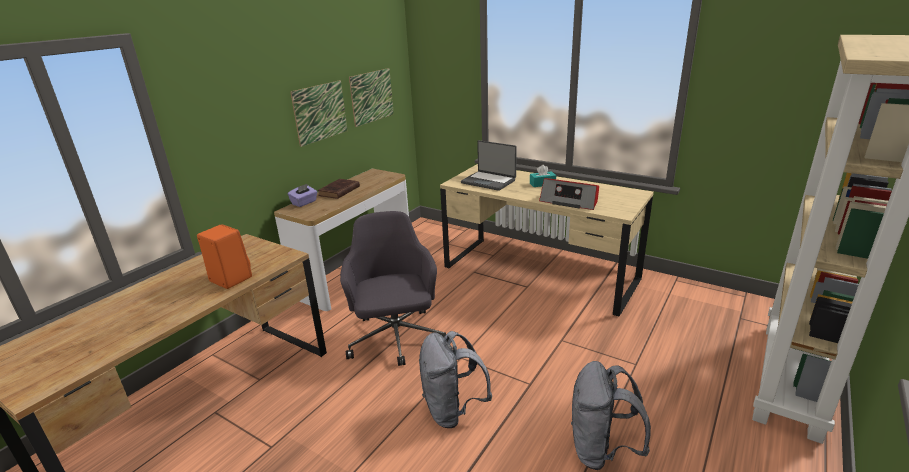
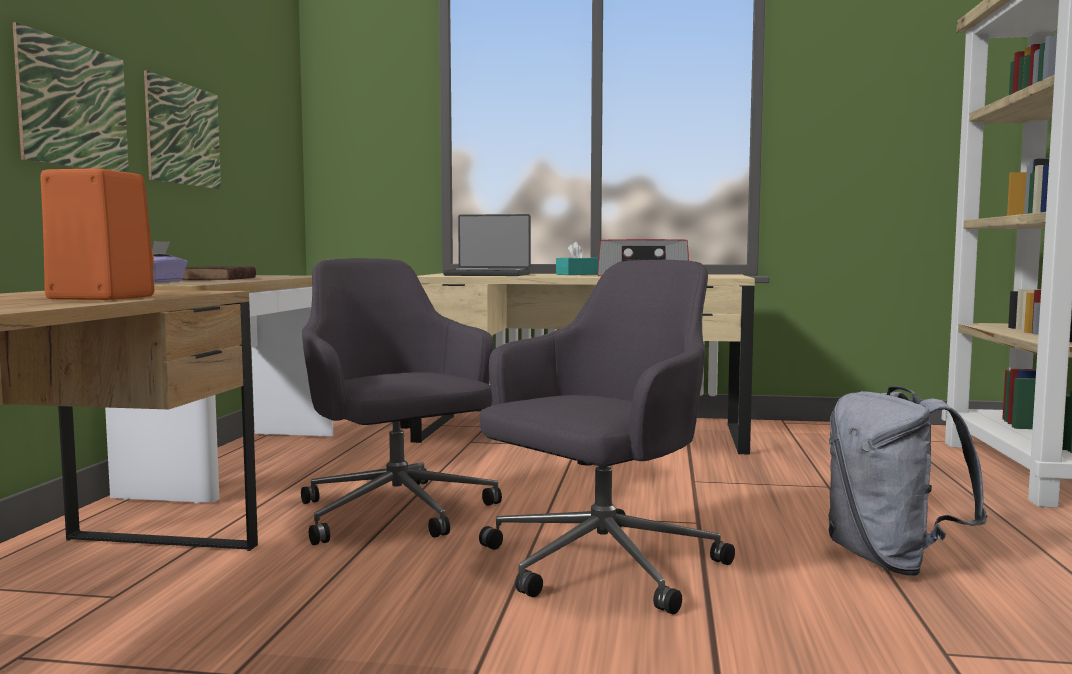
camera: 25 degrees left, 20 degrees down
picture [349,68,394,127] -> picture moved to [13,22,129,173]
grey backpack [419,331,492,428] -> grey office chair [479,260,735,614]

